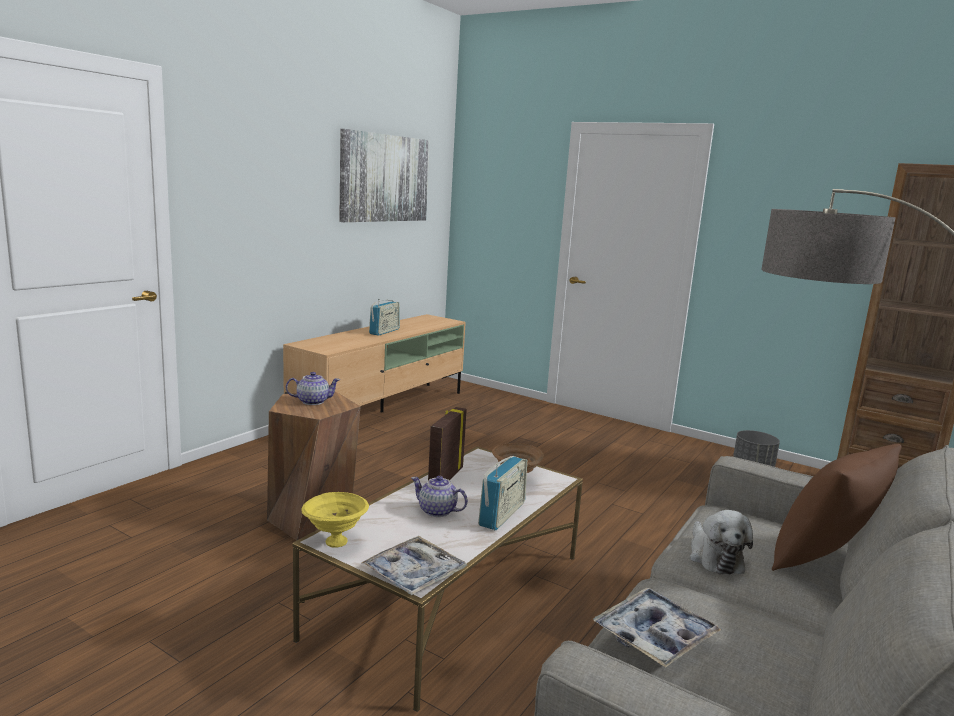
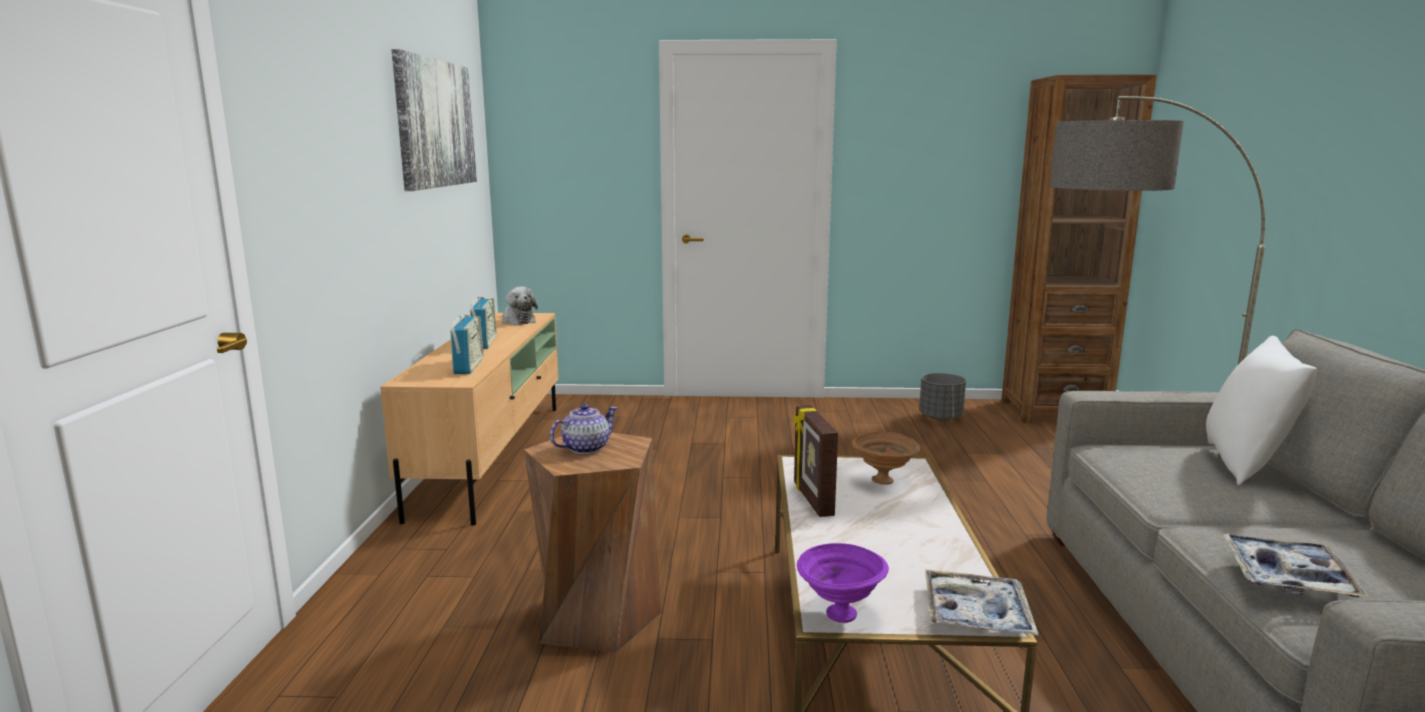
camera: 30 degrees left, 0 degrees up
yellow bowl [301,492,369,548] -> purple bowl [797,543,889,623]
teapot [411,476,468,517] -> none
radio [478,456,527,530] -> radio moved to [450,315,484,374]
plush toy [690,510,753,574] -> plush toy moved to [502,287,538,325]
brown pillow [772,444,902,571] -> white pillow [1206,336,1317,485]

